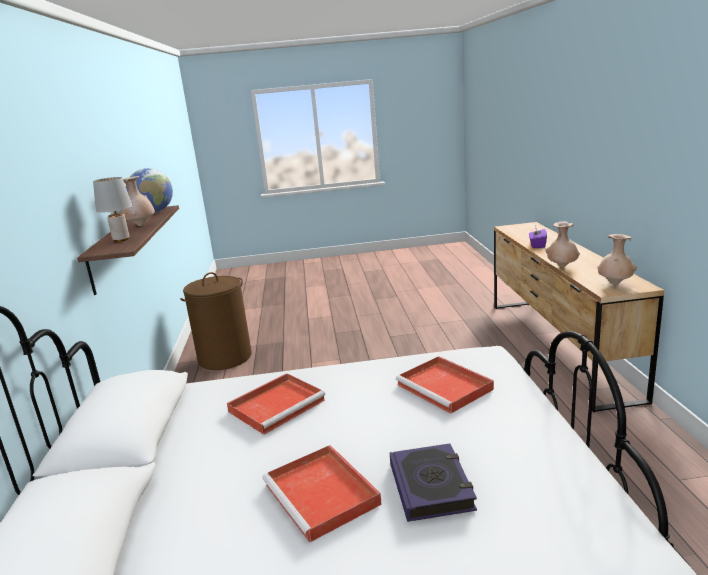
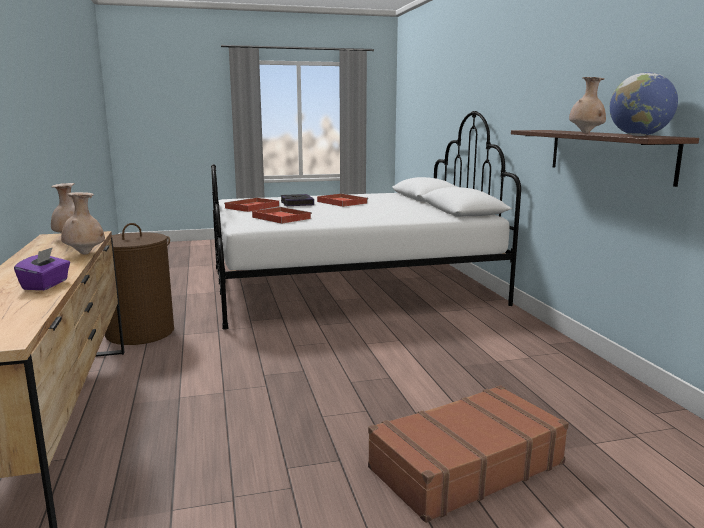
camera: 170 degrees right, 5 degrees down
grey table lamp [93,177,133,242] -> none
brown laundry basket [180,272,252,370] -> brown laundry basket moved to [105,223,174,345]
red tray [227,373,325,435] -> red tray moved to [224,198,279,212]
none -> brown suitcase [368,385,569,523]

